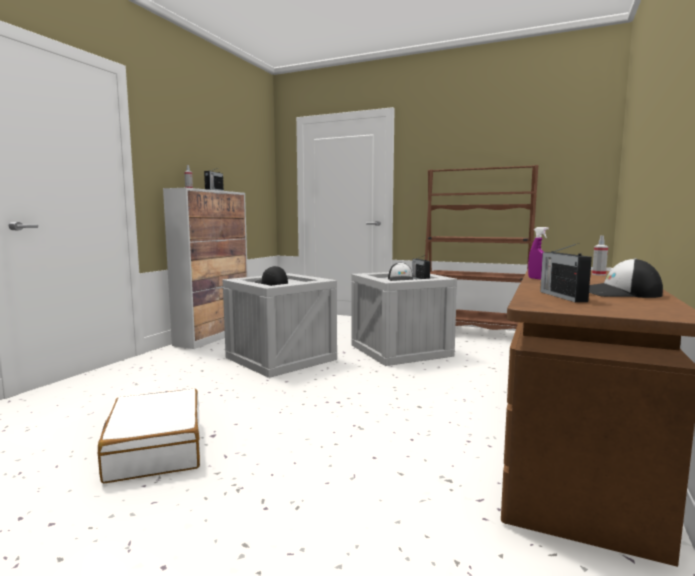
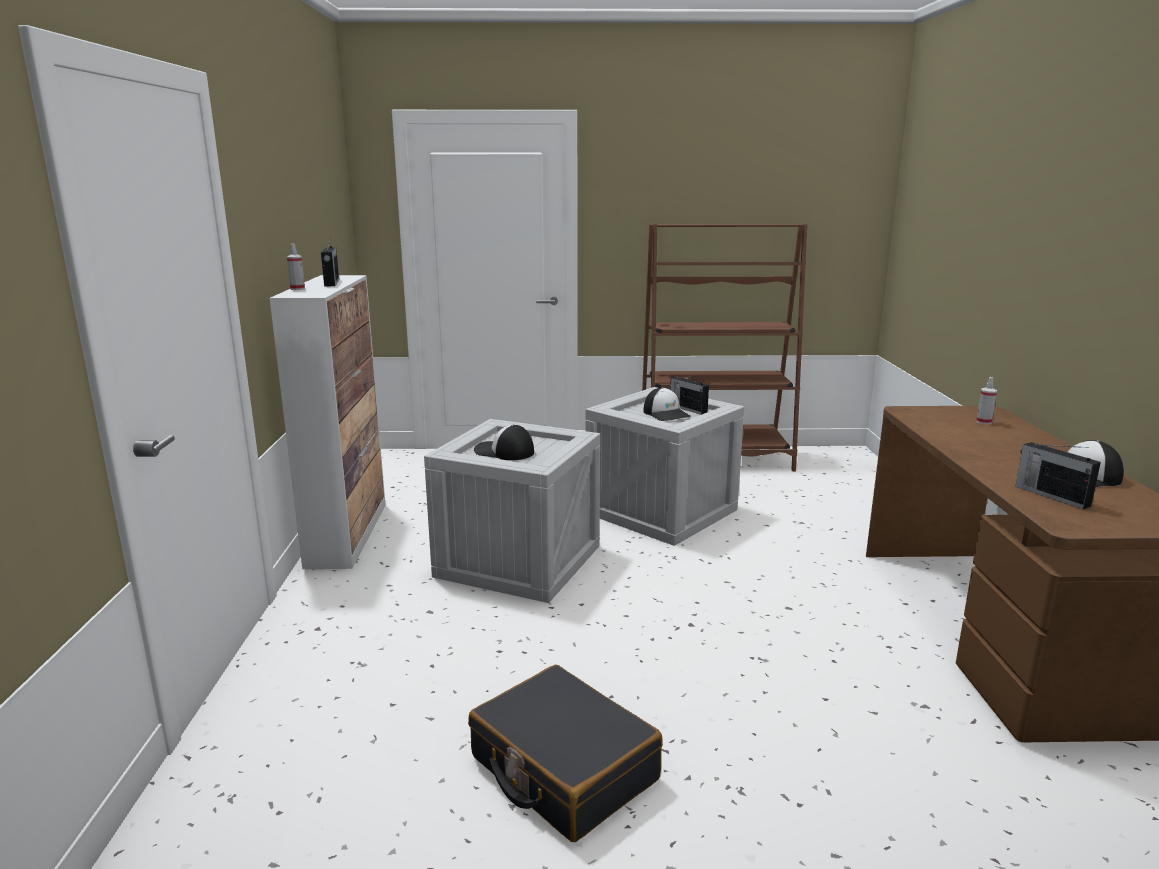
camera: 25 degrees left, 10 degrees up
white suitcase [98,388,200,483] -> black suitcase [468,665,663,842]
purple spray bottle [528,227,549,280] -> none

